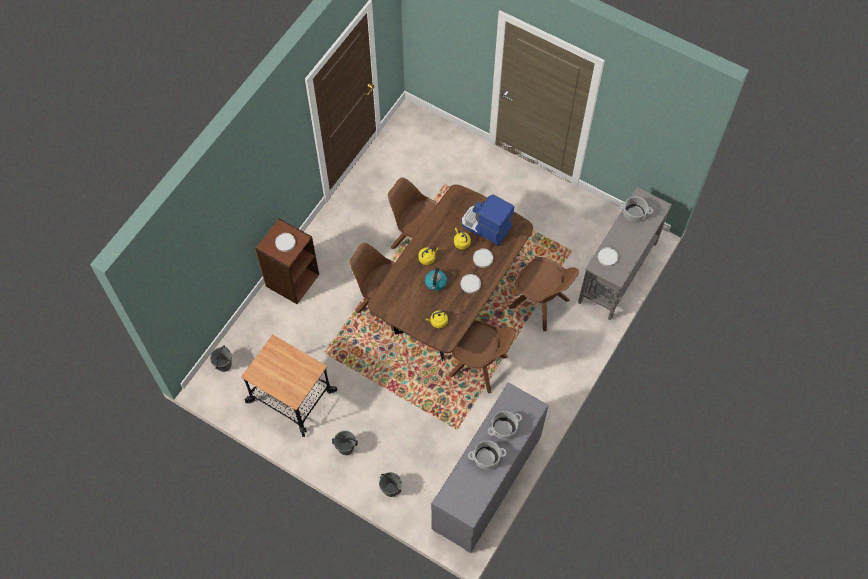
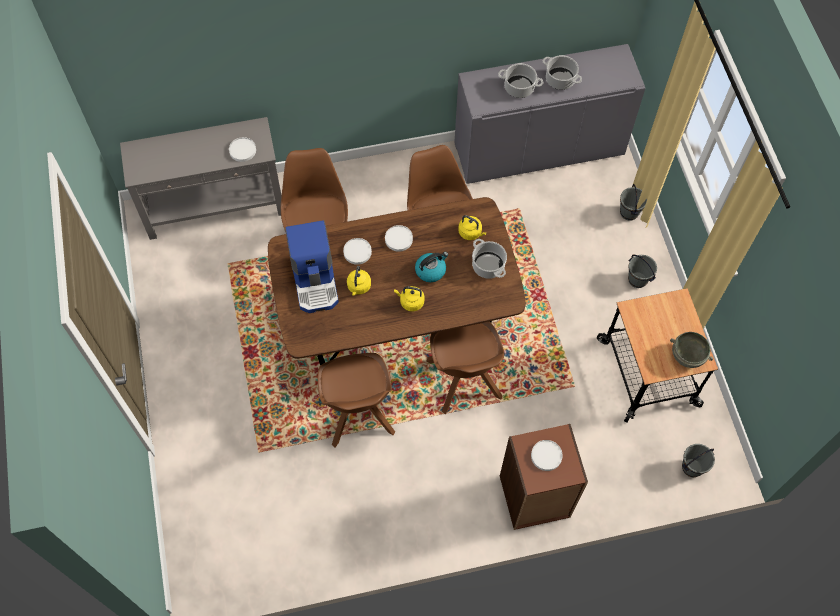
camera: 135 degrees left, 0 degrees up
cooking pot [619,197,653,222] -> cooking pot moved to [472,239,507,279]
none -> grey bowl [670,332,713,368]

